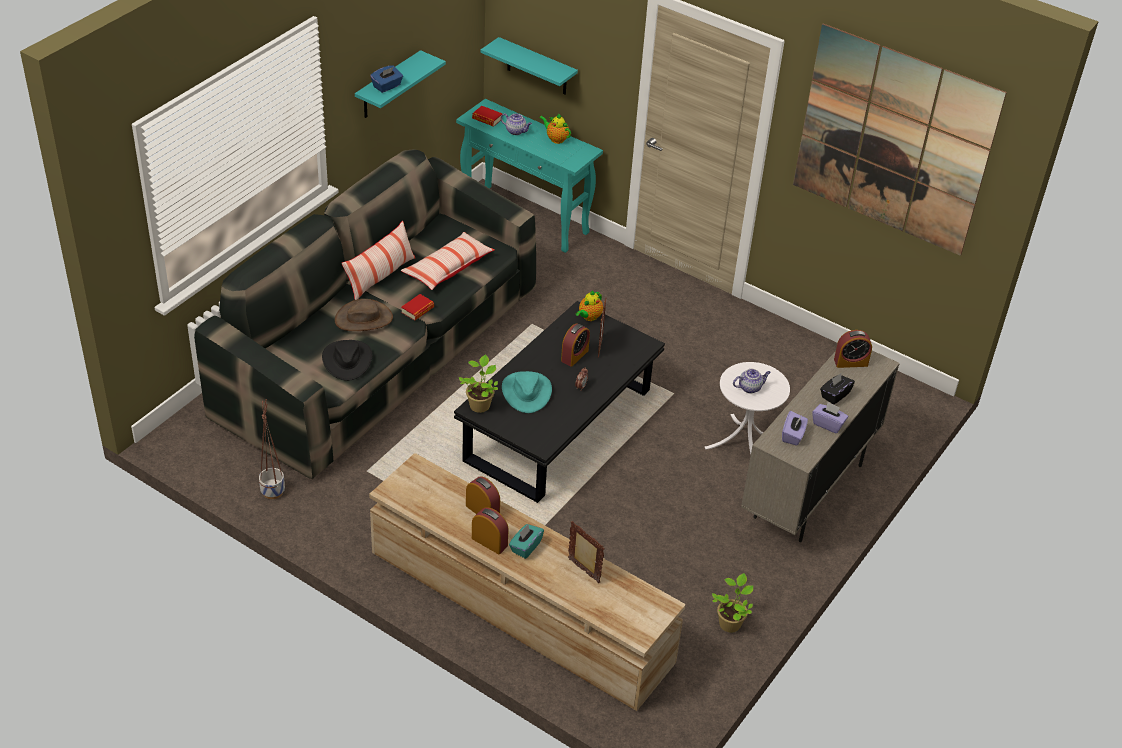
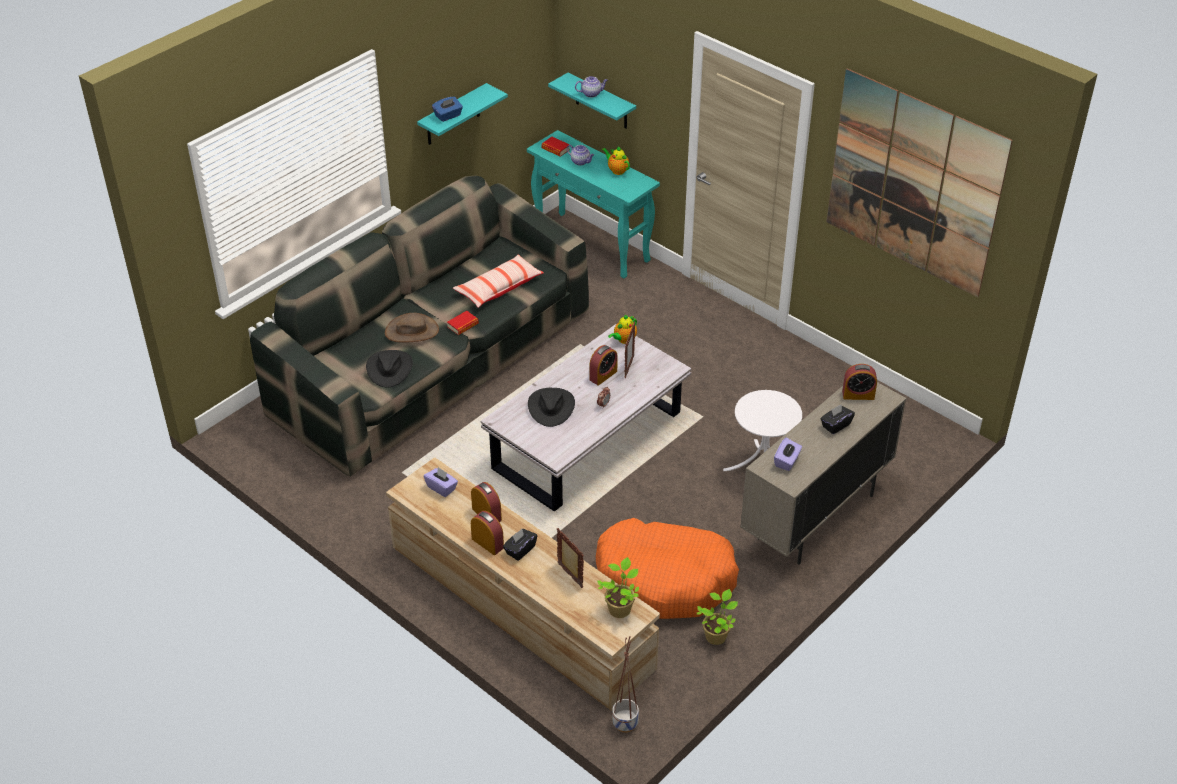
camera: 10 degrees right, 0 degrees up
planter [259,399,285,499] -> planter moved to [612,636,639,733]
pillow [342,221,415,300] -> none
black coffee table [454,301,665,503] -> white coffee table [481,324,692,512]
potted plant [459,355,498,413] -> potted plant moved to [597,557,639,618]
turquoise hat [502,371,552,413] -> black hat [528,388,575,427]
turquoise tissue box [509,524,544,559] -> black tissue box [503,529,537,561]
teapot [733,369,771,393] -> teapot moved to [575,76,608,97]
purple tissue box [812,402,848,433] -> purple tissue box moved to [424,467,458,497]
none -> orange dog bed [596,518,739,619]

